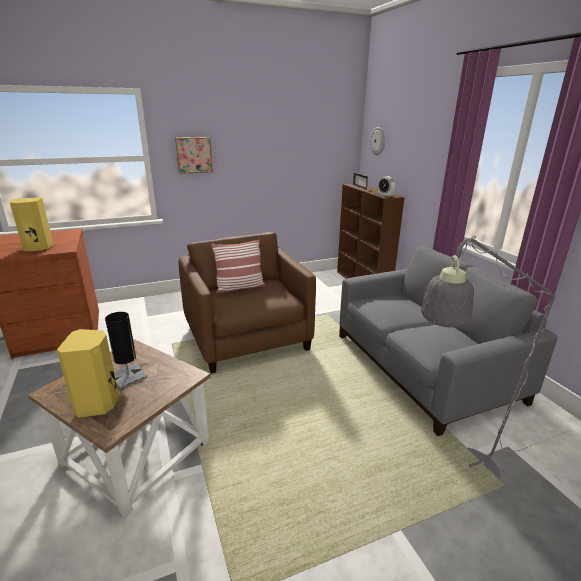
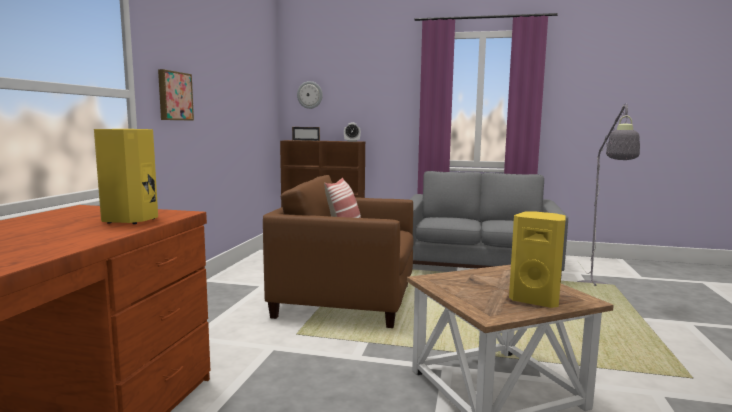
camera: 55 degrees left, 15 degrees down
black table lamp [105,312,147,389] -> none

